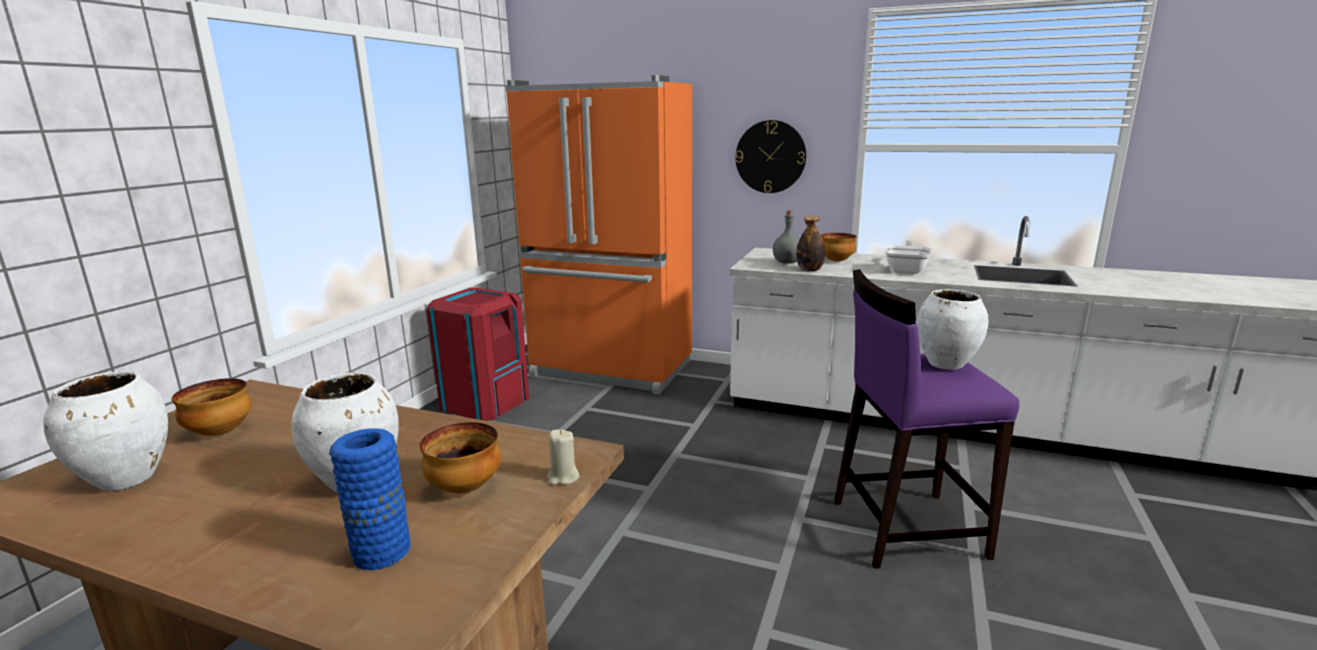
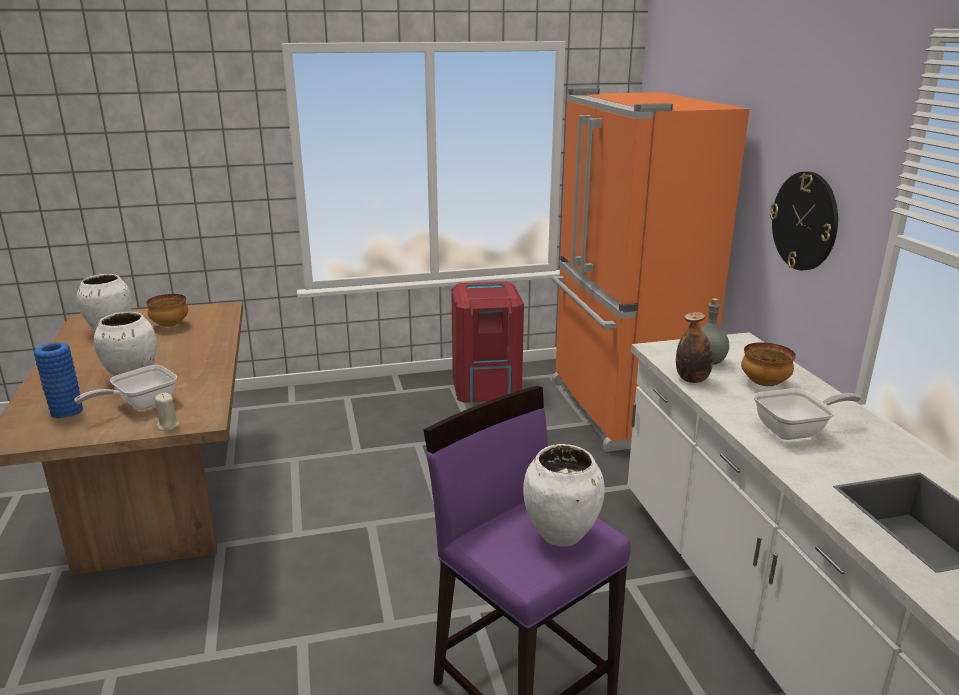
camera: 55 degrees right, 5 degrees up
bowl [420,422,501,493] -> frying pan [74,365,177,410]

